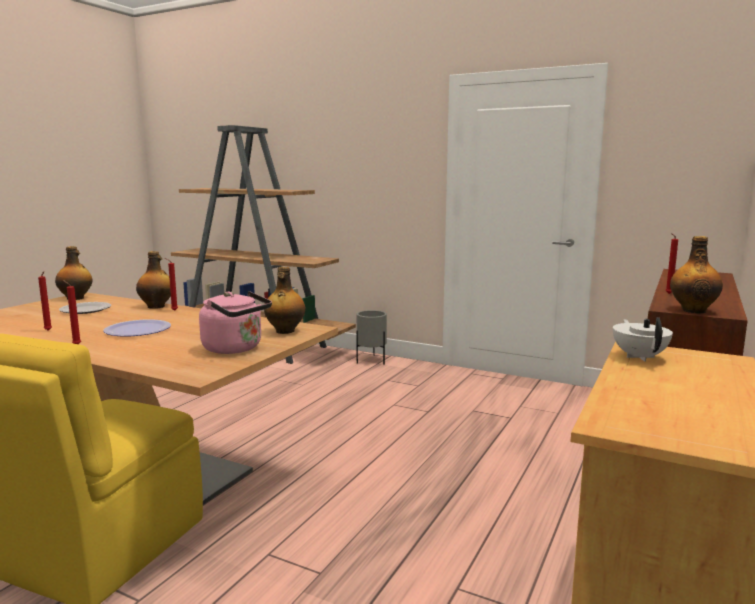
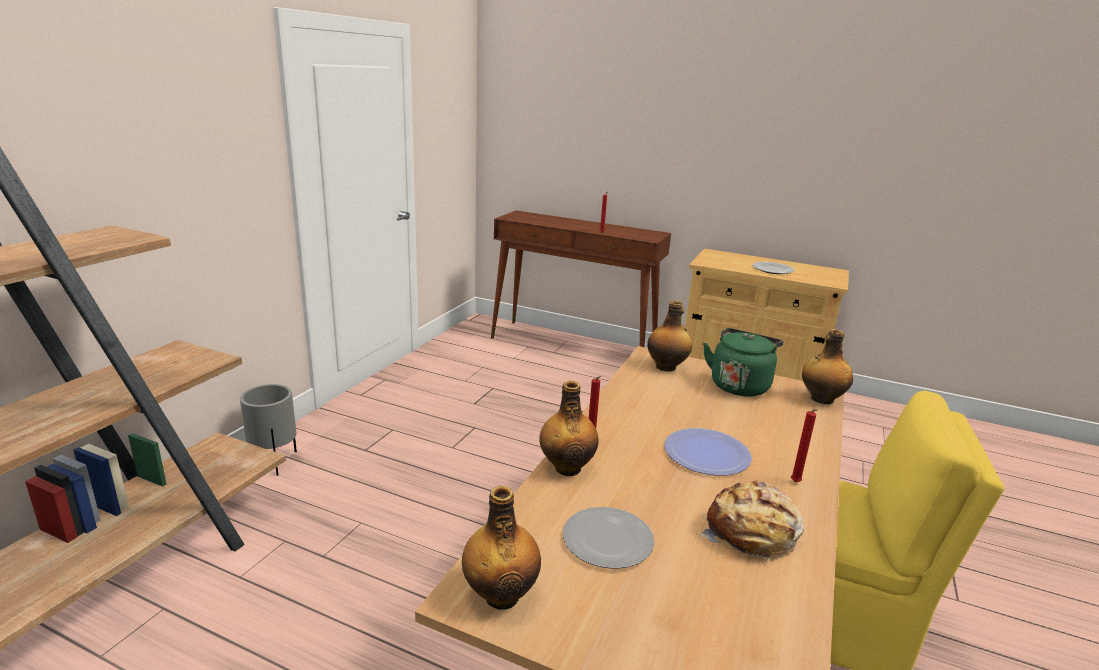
camera: 95 degrees left, 10 degrees up
red candle [38,271,52,331] -> bread [700,480,804,561]
pink kettle [199,291,272,354] -> green kettle [703,328,783,397]
white teapot [613,318,673,362] -> none
bottle [670,236,723,313] -> bottle moved to [802,329,853,404]
none -> plate [752,262,794,274]

